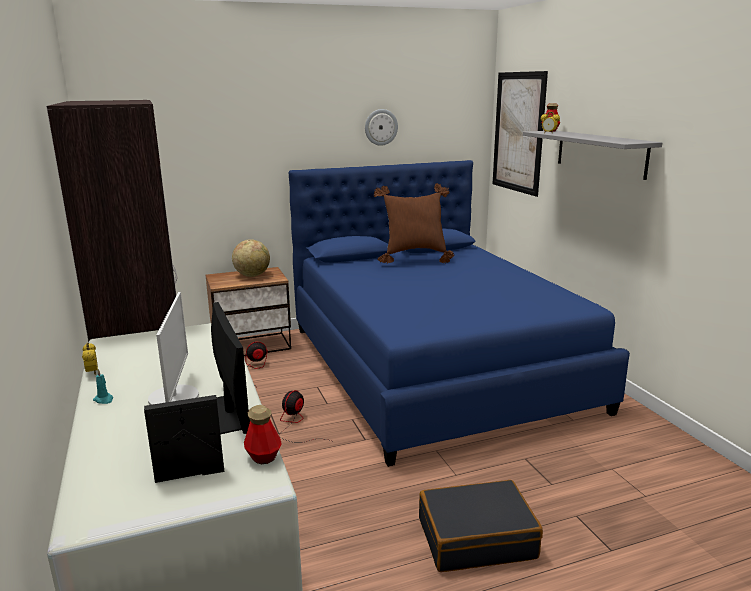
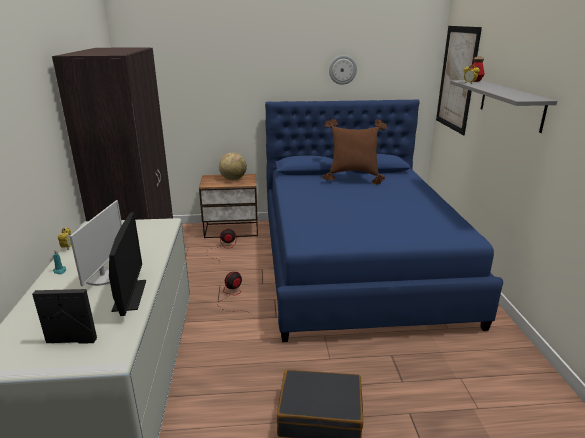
camera: 15 degrees right, 5 degrees up
bottle [244,405,282,464] -> none

